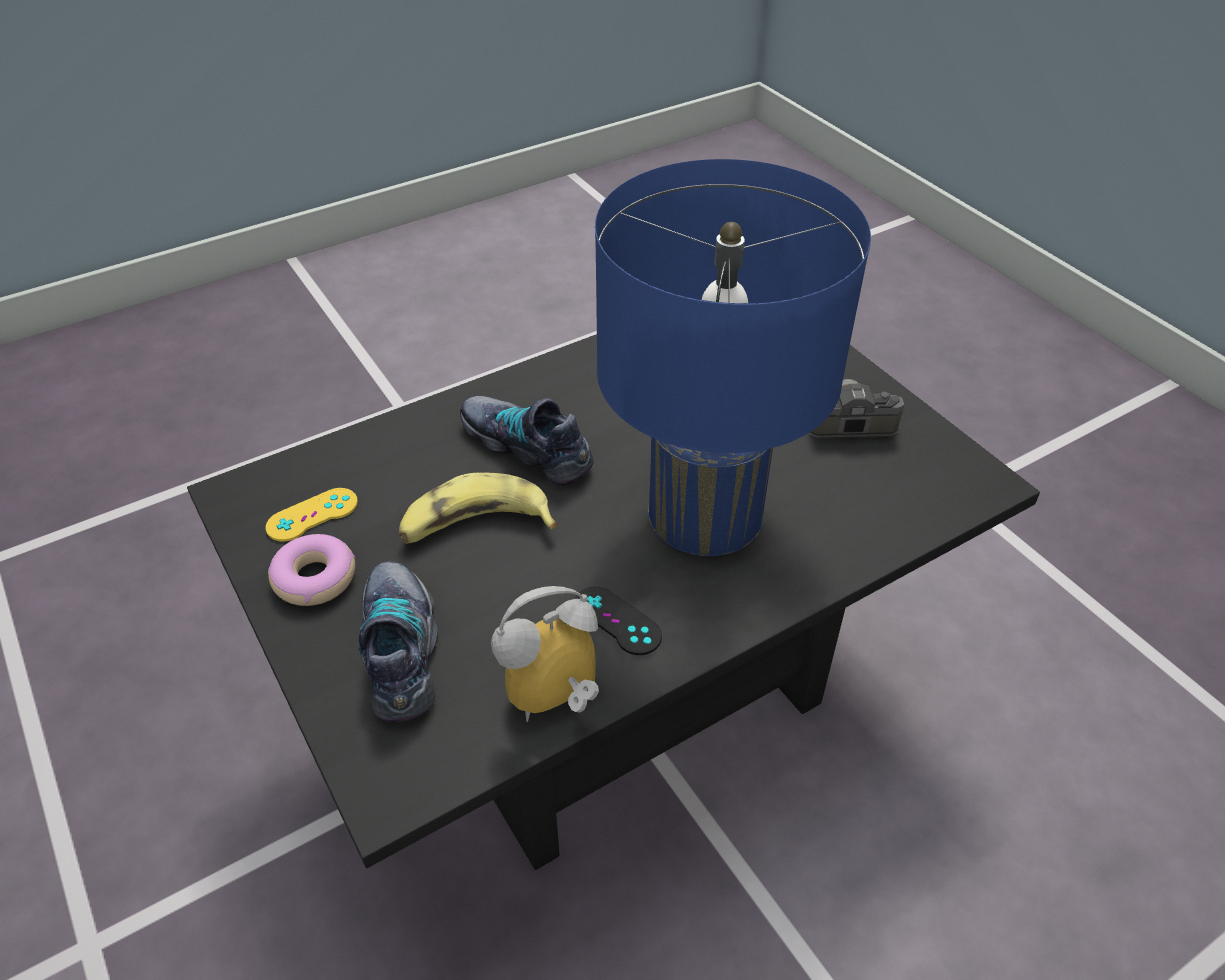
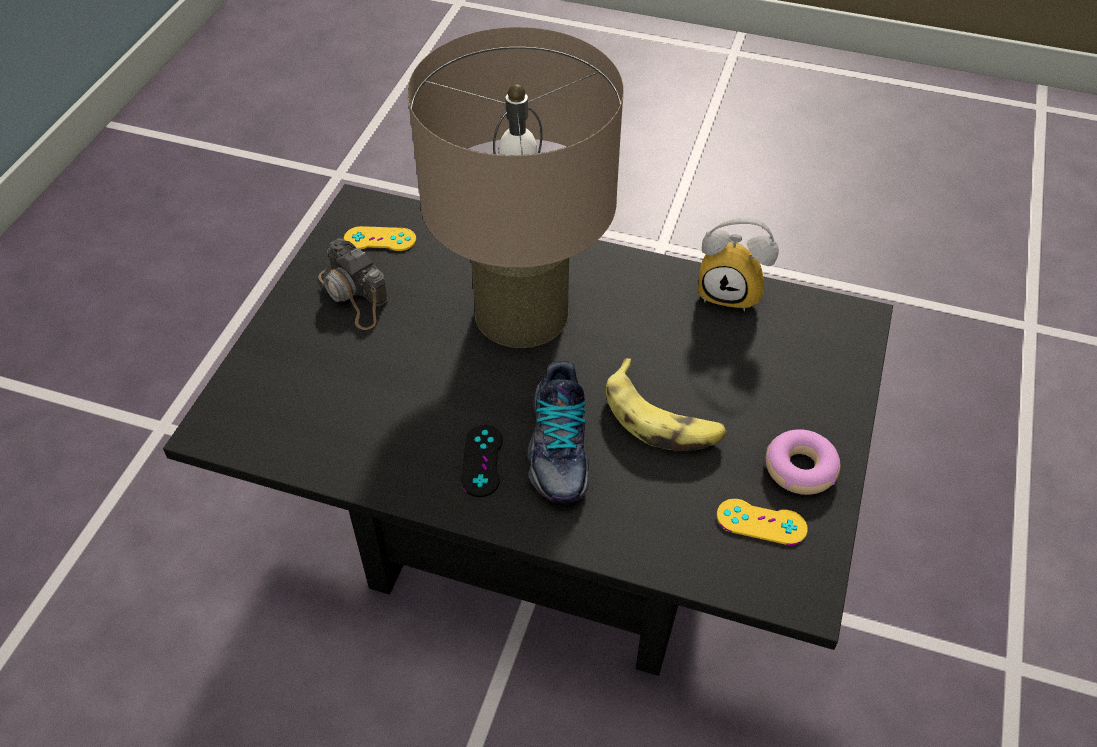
camera: 130 degrees left, 5 degrees up
shoe [358,561,438,722] -> none
black game controller [574,586,662,655] -> black game controller moved to [461,425,503,497]
blue table lamp [595,159,871,556] -> beige table lamp [407,27,624,348]
none -> yellow game controller [344,226,416,251]

